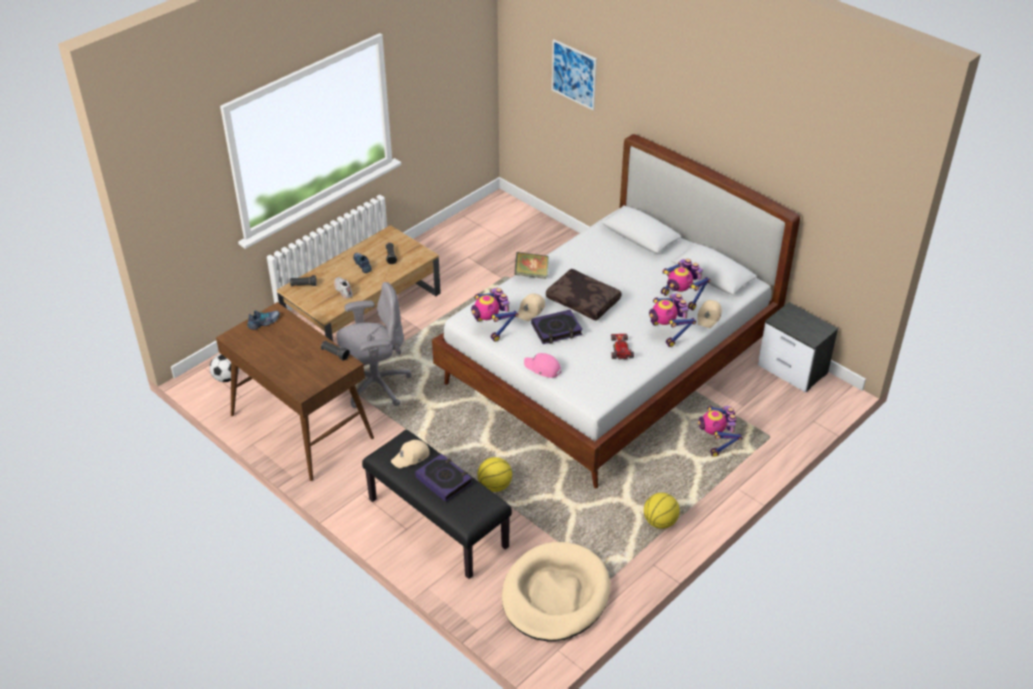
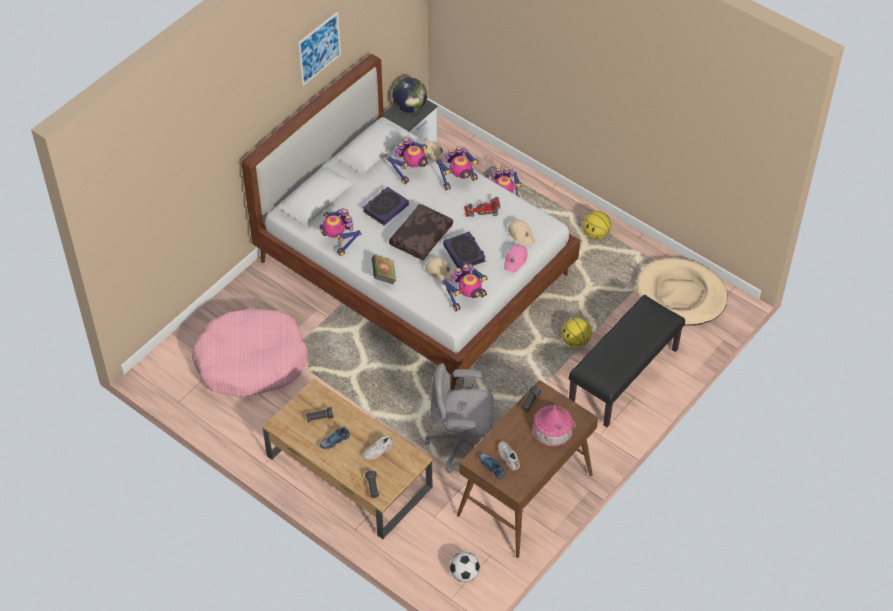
camera: 95 degrees left, 10 degrees up
grey office chair [336,282,412,408] -> grey office chair turned 60 degrees counterclockwise [425,363,494,473]
beige cap [391,440,430,468] -> beige cap moved to [508,220,535,246]
book [415,454,472,502] -> book moved to [363,187,409,225]
picture [552,39,597,111] -> picture moved to [298,12,341,86]
none -> pink dog bed [192,308,308,397]
none -> toy robot [320,208,362,256]
none -> globe [392,78,427,113]
none -> white shoe [498,441,520,470]
none -> toy house [532,405,576,447]

